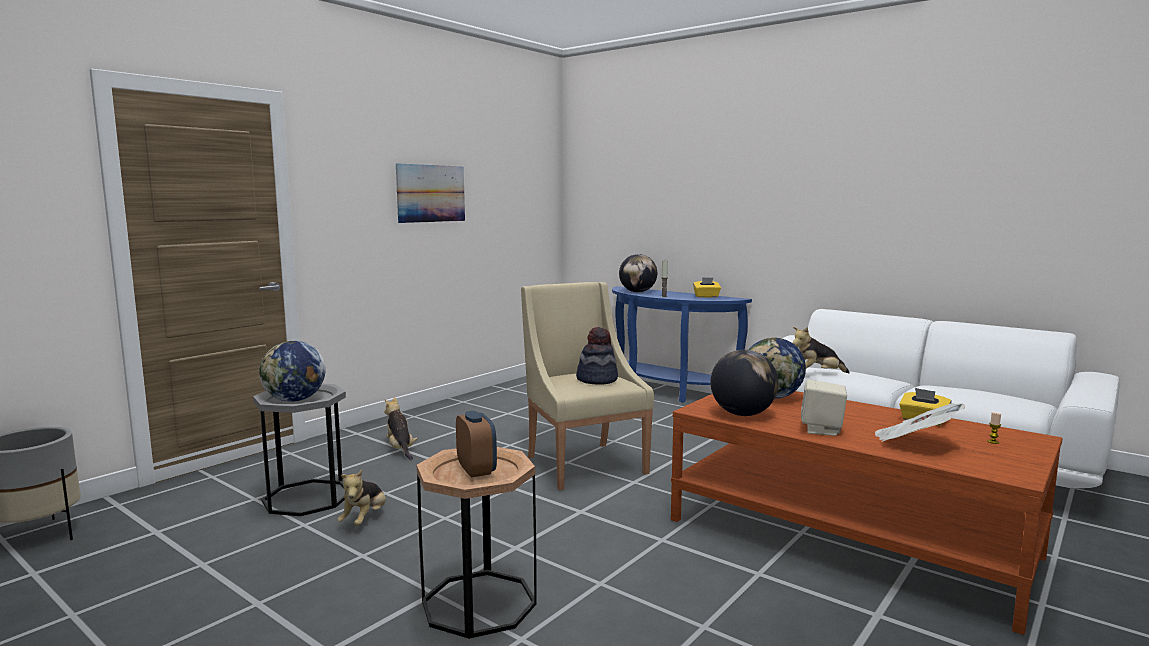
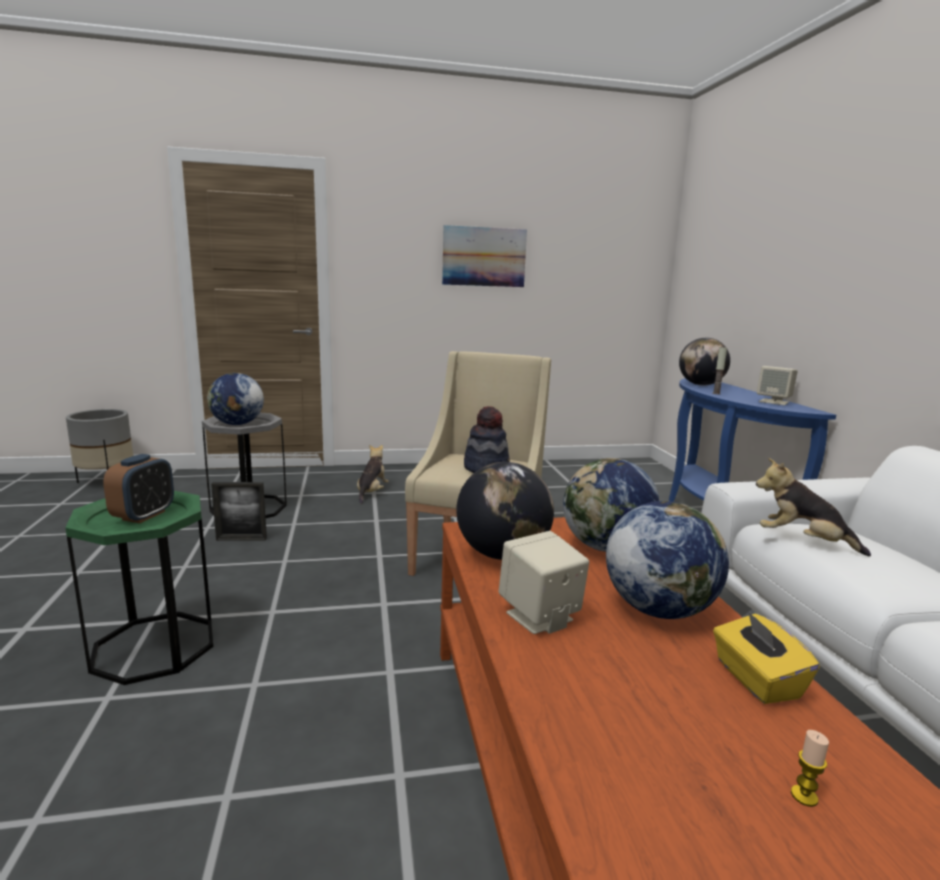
camera: 40 degrees right, 5 degrees up
plush toy [337,470,386,526] -> picture frame [211,482,267,541]
brown side table [417,447,537,639] -> green side table [65,491,213,685]
yellow tissue box [693,277,721,298] -> beige speaker [757,366,798,406]
newspaper [875,403,965,442] -> none
none -> globe [606,501,729,619]

